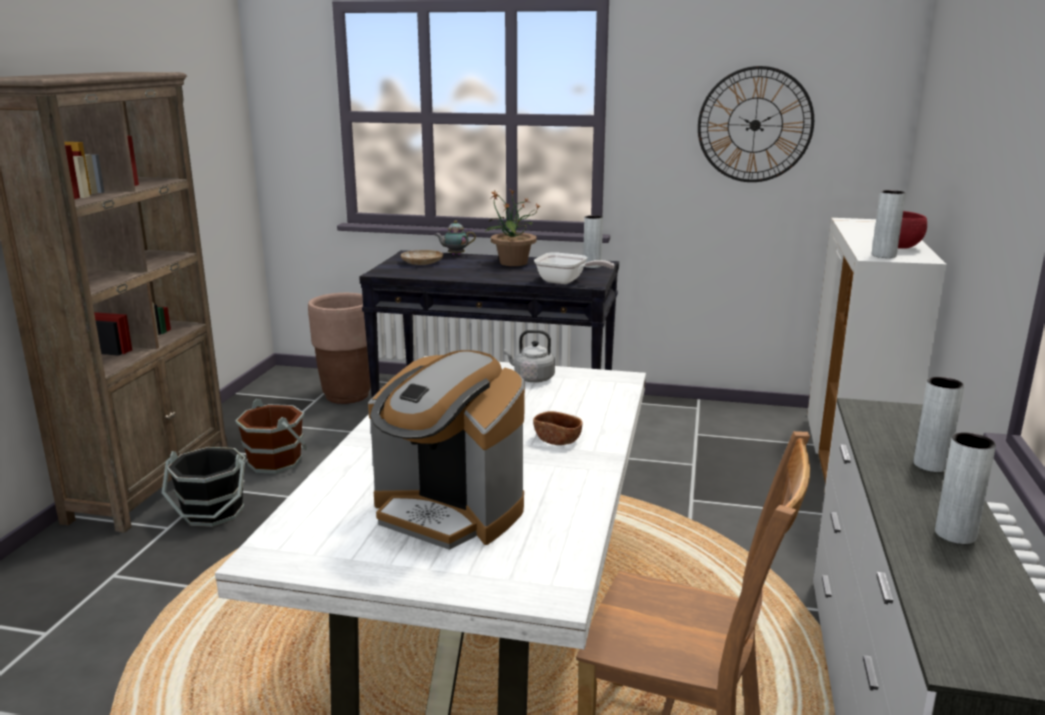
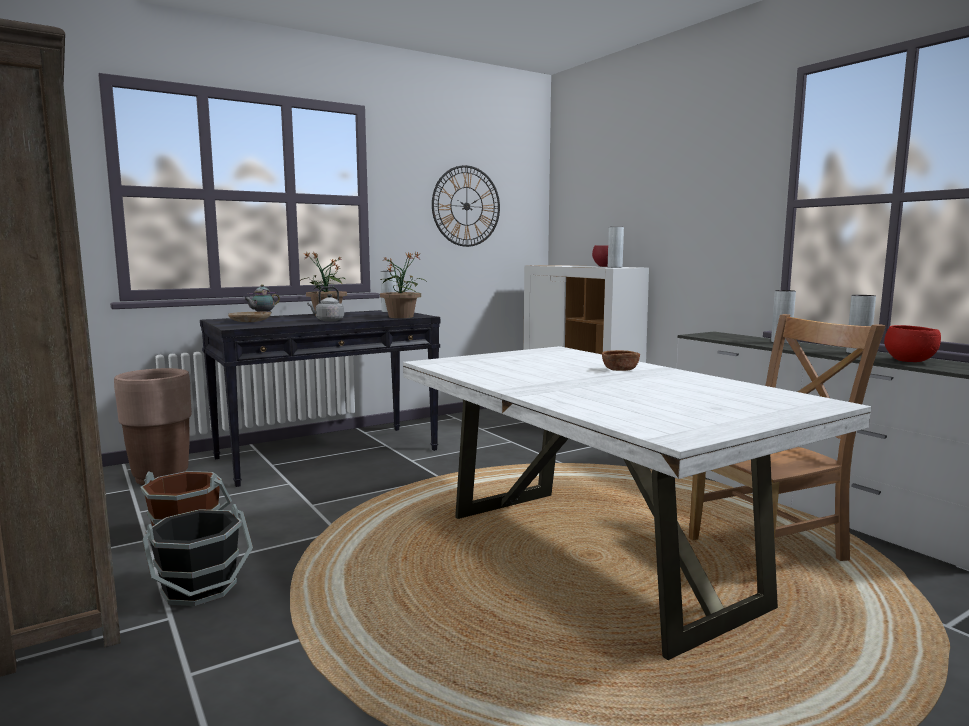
camera: 45 degrees left, 10 degrees down
coffee machine [368,350,525,550] -> none
grey kettle [504,330,555,382] -> grey kettle moved to [307,286,344,322]
frying pan [534,252,615,284] -> potted plant [380,252,427,318]
none -> red bowl [884,325,941,362]

